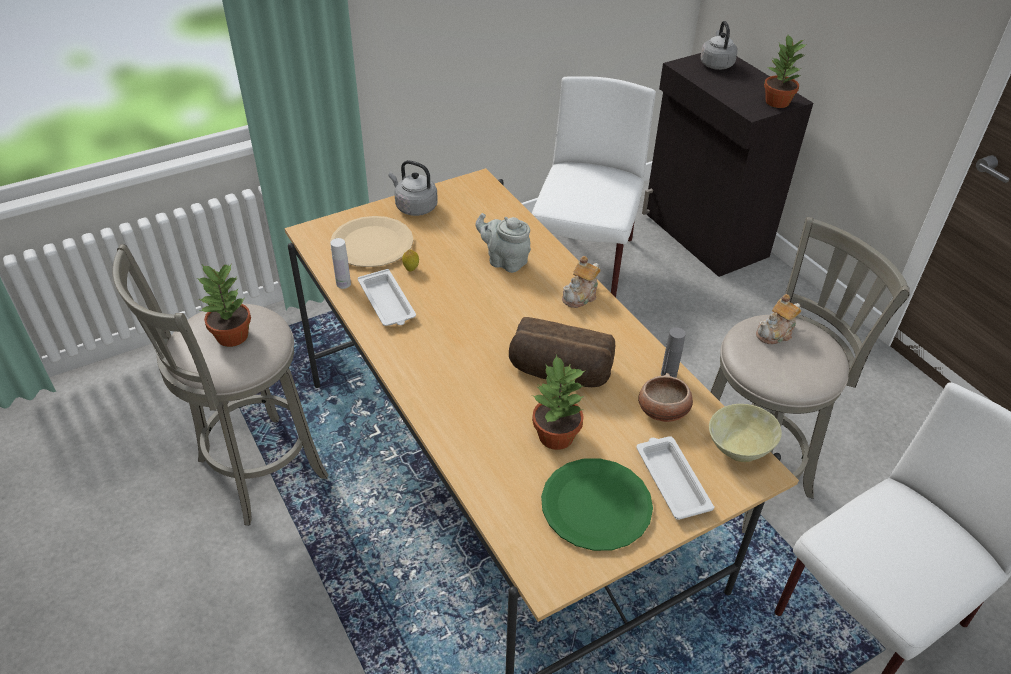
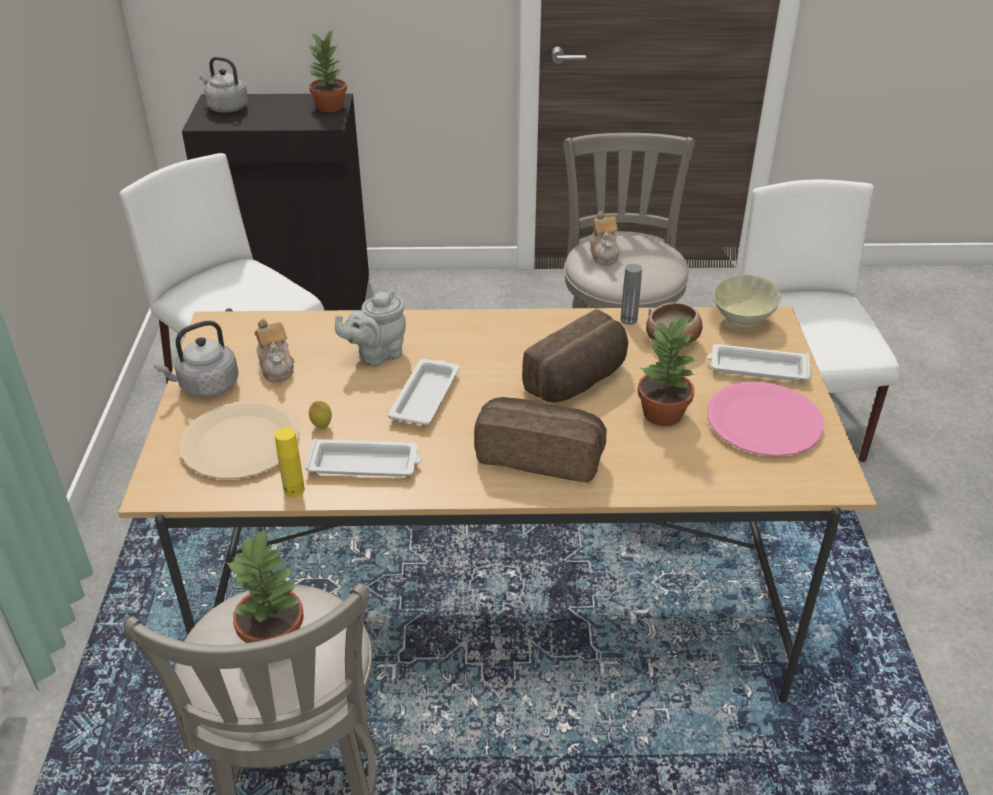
camera: 60 degrees left, 5 degrees down
white bottle [331,238,351,289] -> yellow bottle [275,427,305,497]
green plate [541,458,653,551] -> pink plate [707,381,824,456]
teapot [562,256,601,308] -> teapot moved to [254,319,294,382]
none -> white tray [388,359,460,425]
none -> bread [474,397,606,483]

